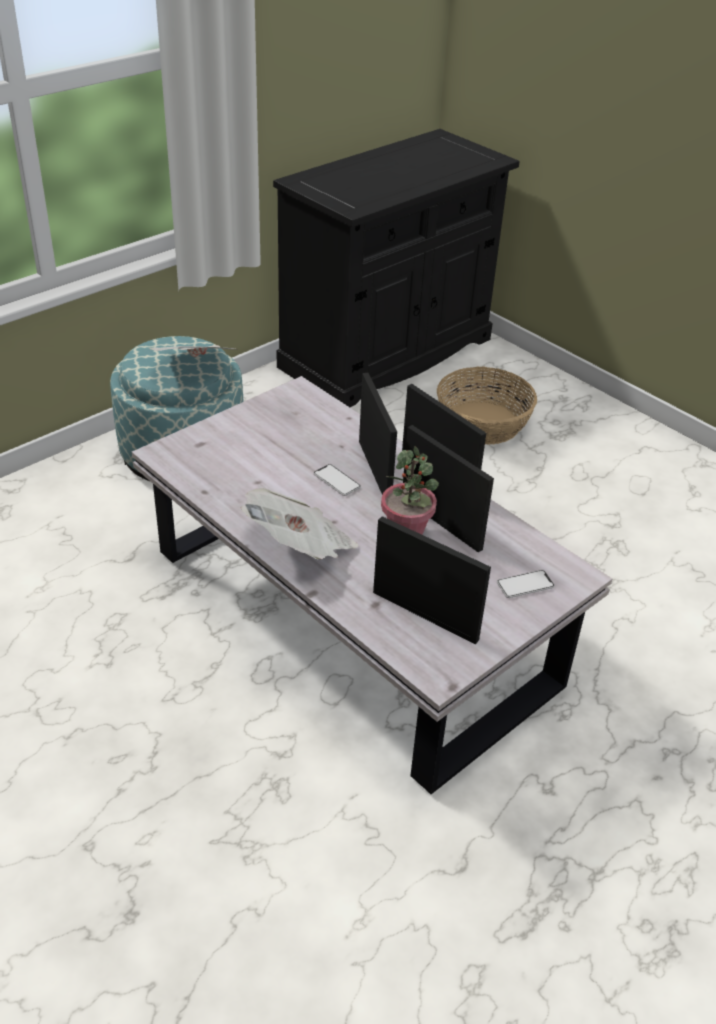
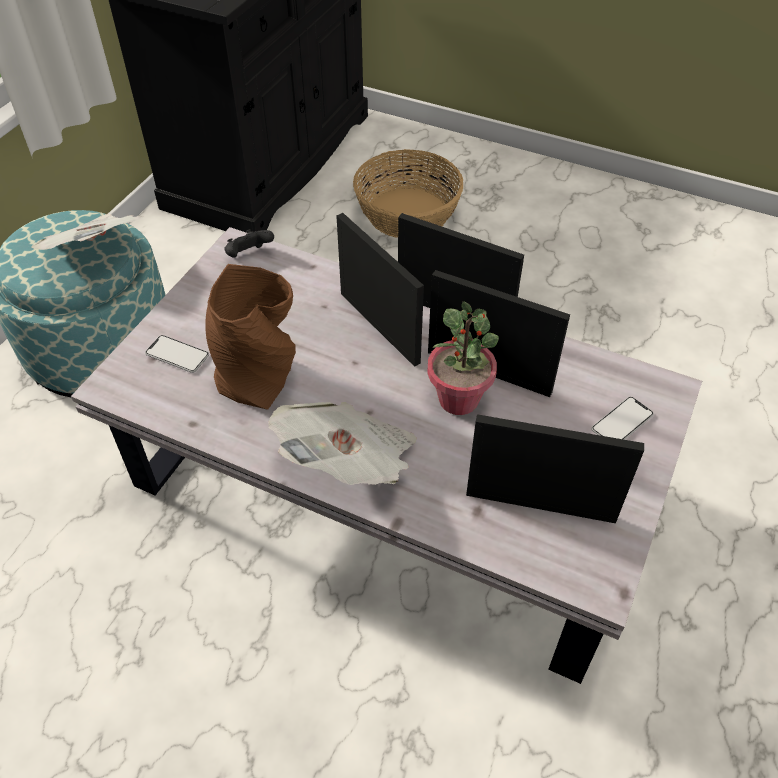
camera: 20 degrees left, 10 degrees up
phone [313,464,361,496] -> phone moved to [145,335,209,373]
none -> brown vase [205,264,296,410]
none -> black game controller [224,229,274,257]

